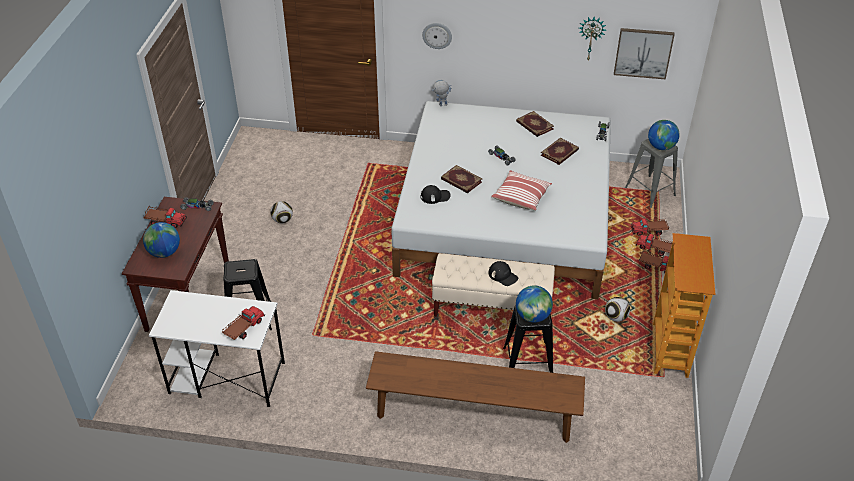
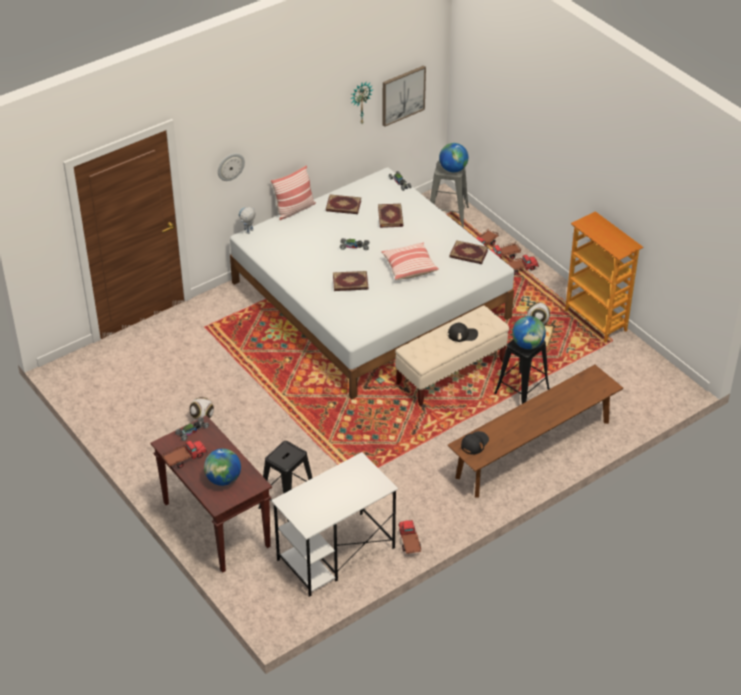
camera: 45 degrees left, 0 degrees up
toy truck [222,306,265,340] -> toy truck moved to [398,520,421,554]
black cap [421,185,450,204] -> black cap moved to [461,431,489,455]
none -> pillow [271,165,316,220]
none -> book [449,240,488,264]

